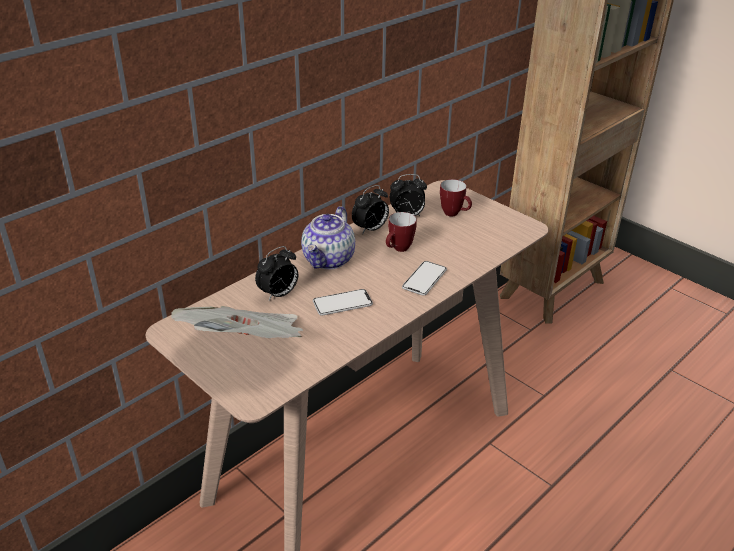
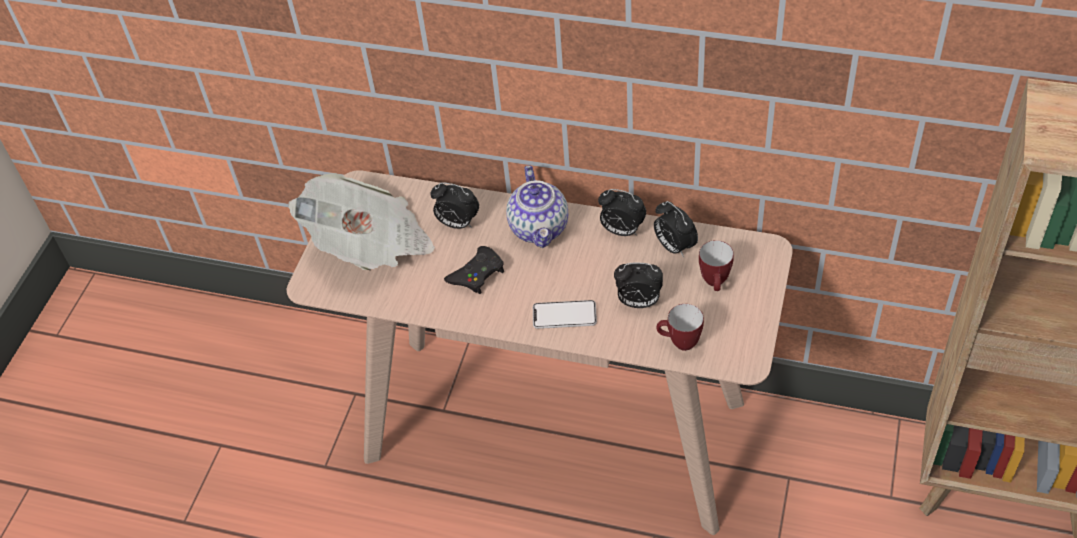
camera: 65 degrees right, 15 degrees up
teapot [301,206,355,269] -> teapot turned 90 degrees counterclockwise [506,165,568,248]
phone [313,289,373,316] -> black game controller [444,246,504,294]
mug [386,212,417,252] -> mug moved to [656,304,704,351]
none -> alarm clock [614,263,663,308]

